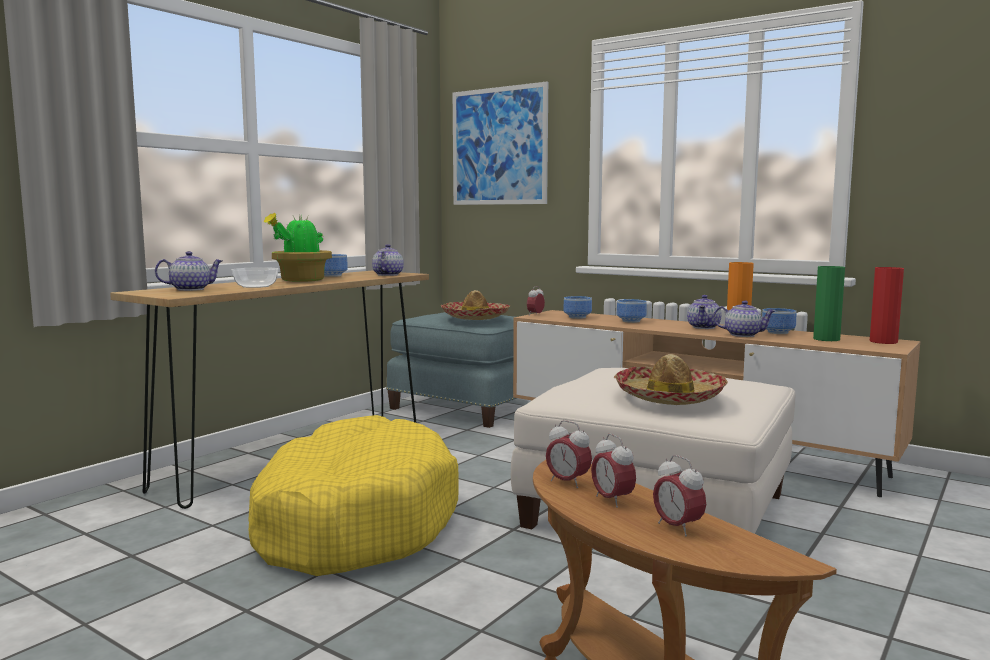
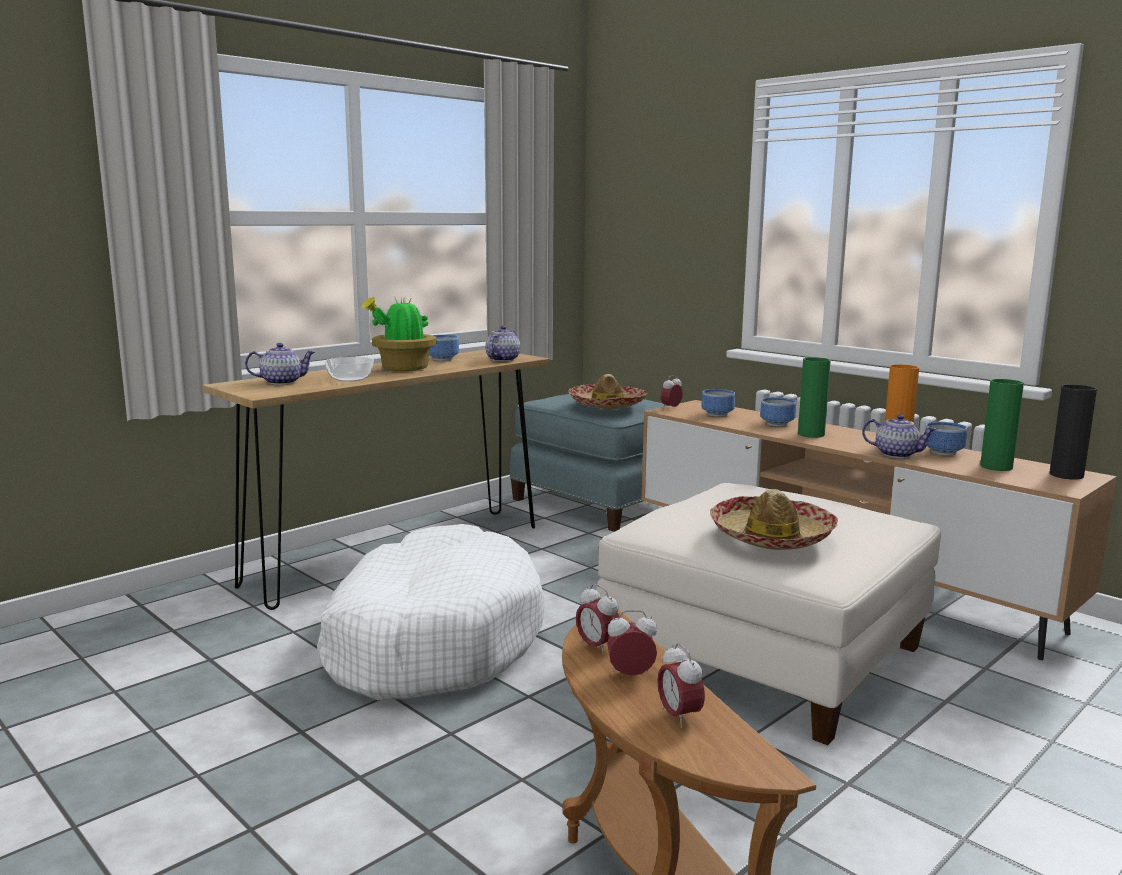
camera: 10 degrees right, 5 degrees up
yellow dog bed [248,415,459,576] -> white dog bed [317,524,545,700]
picture [453,82,548,205] -> none
alarm clock [591,434,636,508] -> alarm clock turned 105 degrees clockwise [607,610,657,676]
teapot [687,295,722,329] -> none
red vase [870,267,904,344] -> black vase [1050,384,1097,480]
none -> green vase [798,357,831,438]

